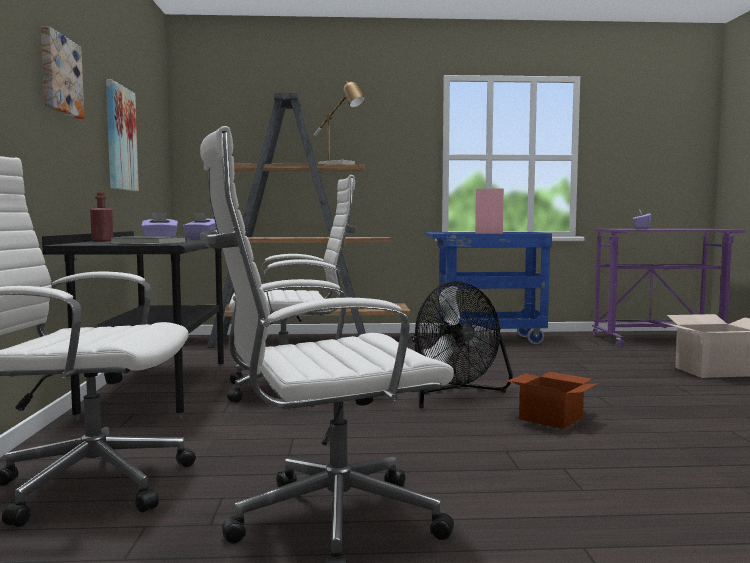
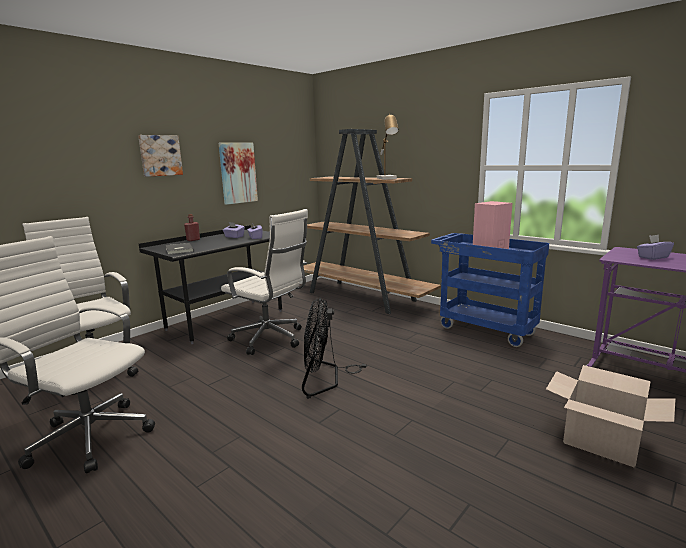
camera: 45 degrees right, 10 degrees up
black fan [411,281,513,408] -> black fan turned 75 degrees clockwise [302,298,368,399]
cardboard box [507,372,599,429] -> none

